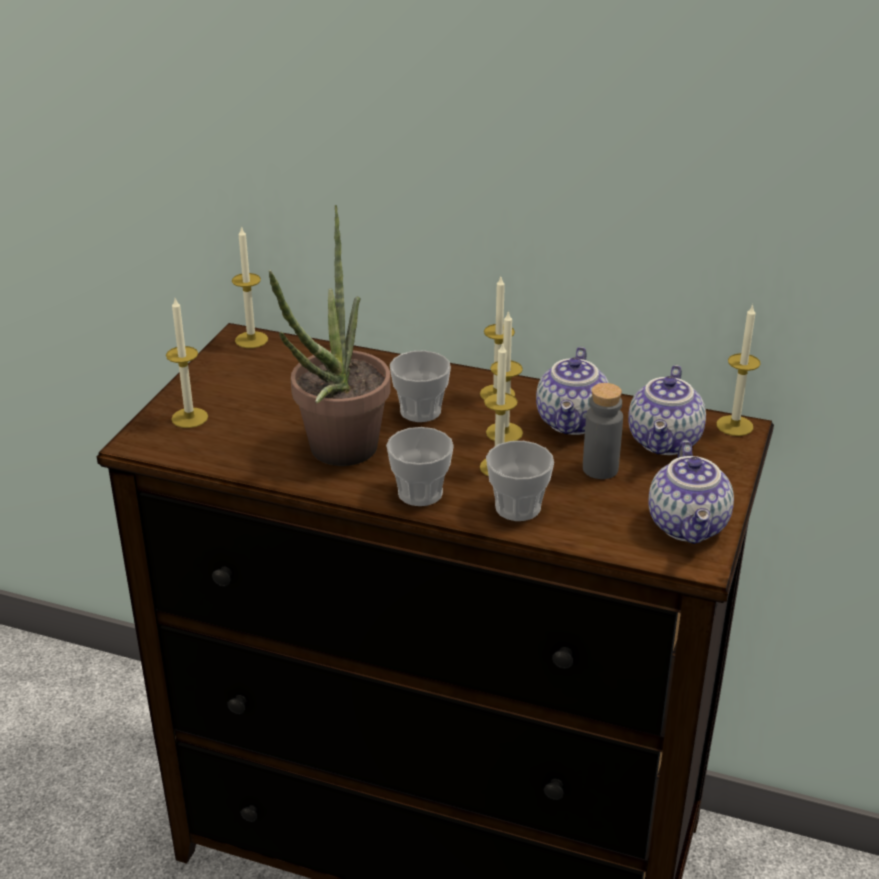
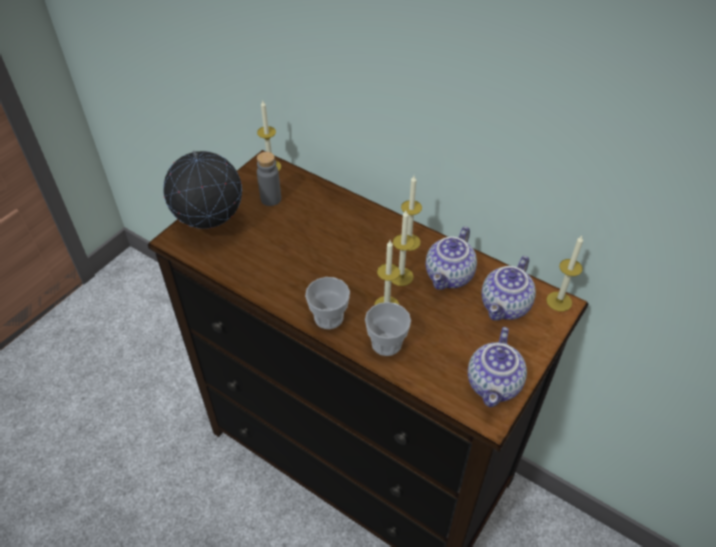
camera: 15 degrees right, 15 degrees up
candle [166,298,208,428] -> globe [163,151,242,229]
potted plant [269,205,391,466] -> none
cup [390,350,451,422] -> none
grey bottle [583,383,623,479] -> grey bottle moved to [257,152,281,206]

